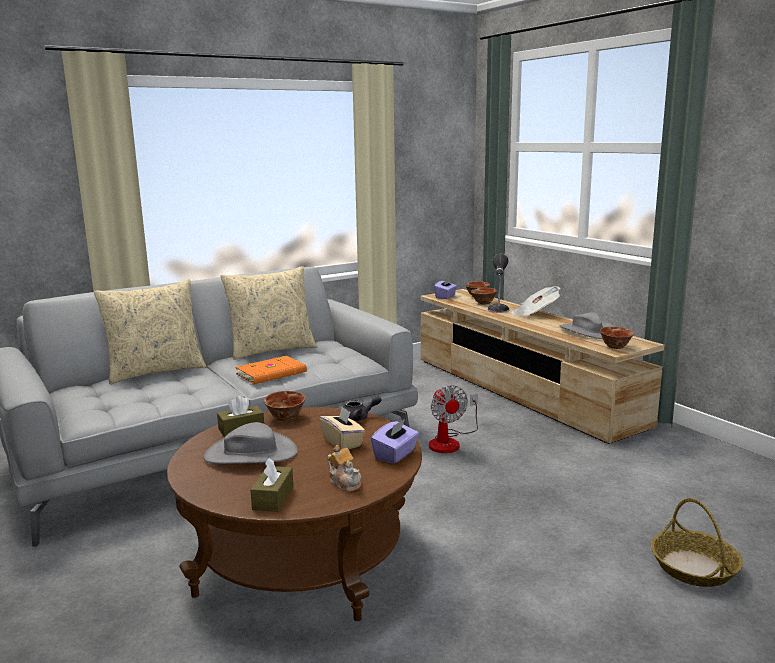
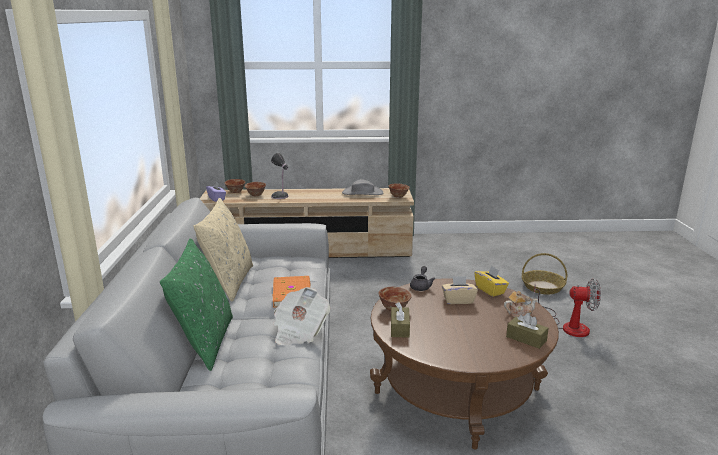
camera: 60 degrees left, 5 degrees up
beige pillow [94,279,206,384] -> green pillow [160,238,233,371]
grey hat [203,422,298,464] -> none
purple tissue box [371,419,419,464] -> yellow tissue box [474,266,509,297]
fan [429,385,478,453] -> fan moved to [534,279,601,337]
newspaper [511,286,561,316] -> newspaper moved to [273,287,330,345]

